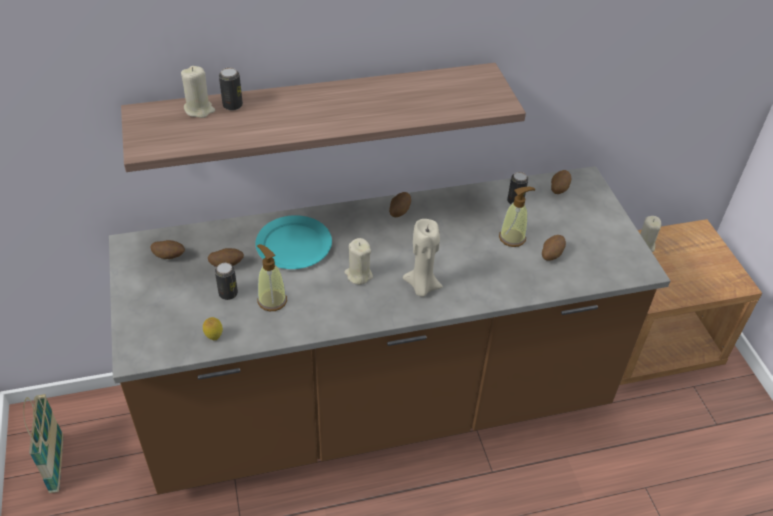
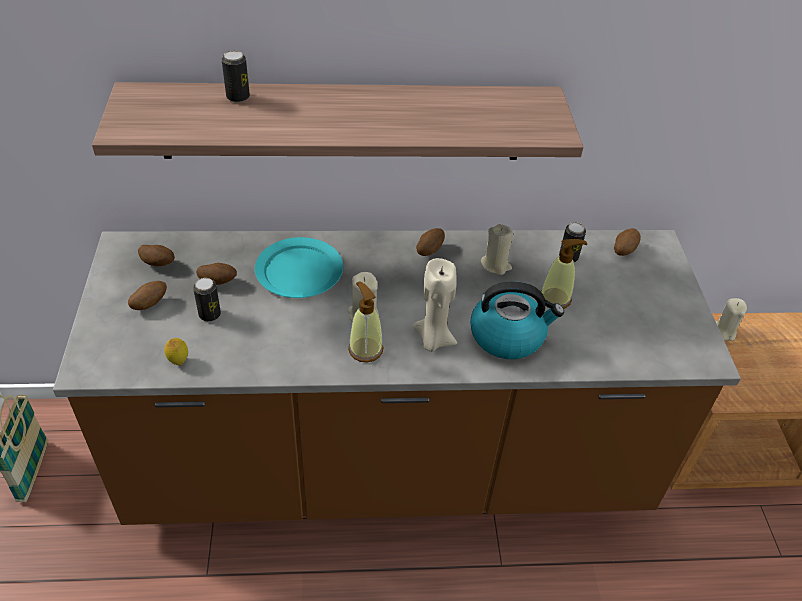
camera: 10 degrees right, 0 degrees up
beige candle [181,66,215,118] -> beige candle moved to [481,224,513,275]
soap dispenser [257,244,287,311] -> soap dispenser moved to [348,281,383,363]
potato [542,235,566,261] -> potato moved to [128,281,167,310]
none -> kettle [470,281,564,359]

